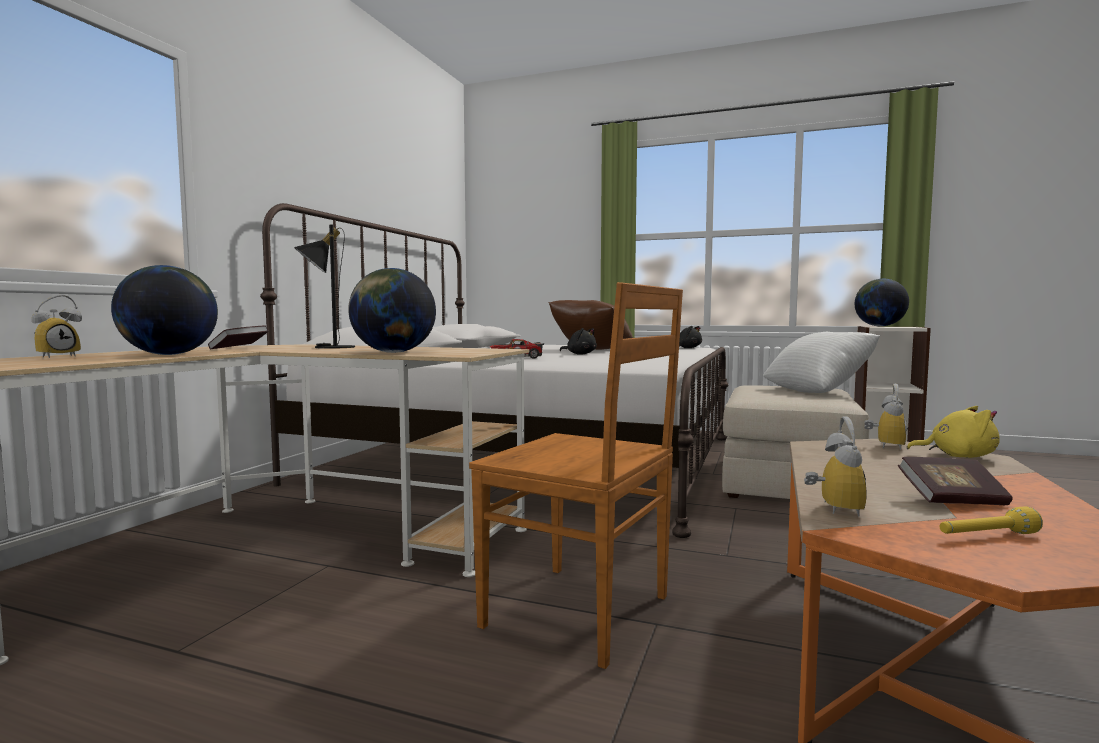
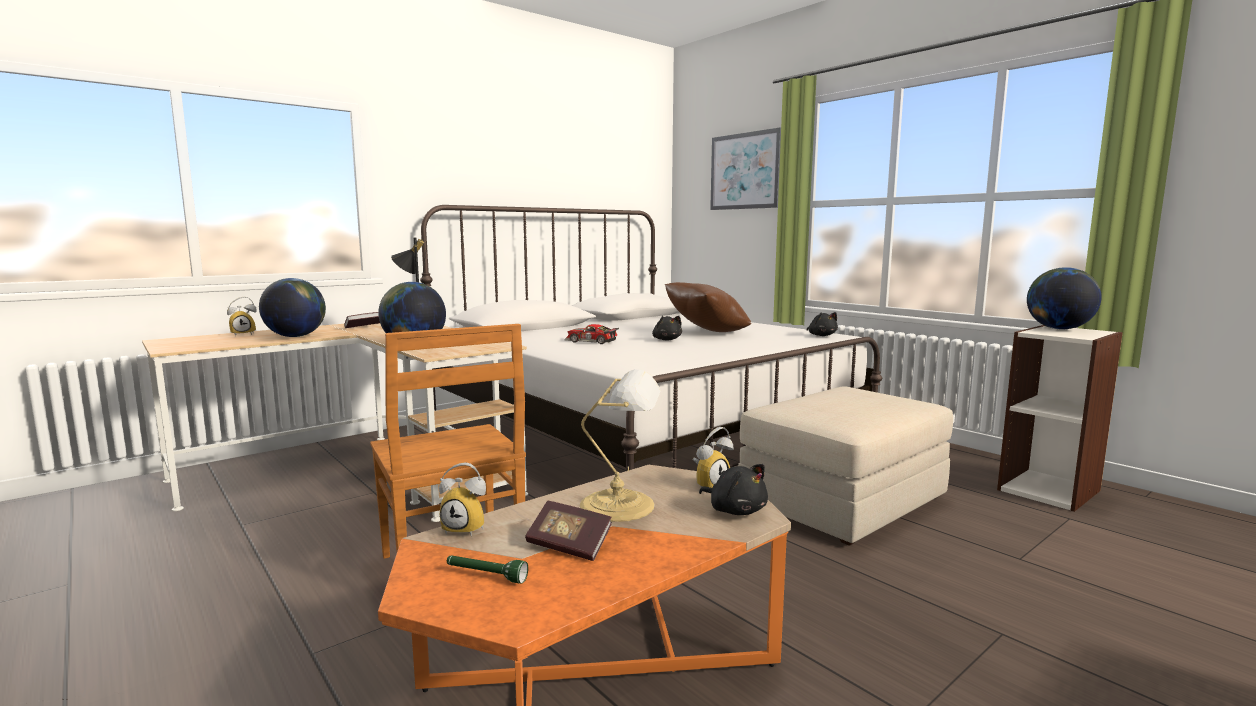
camera: 30 degrees right, 5 degrees up
white pillow [763,332,880,393] -> none
alarm clock [804,416,867,517] -> alarm clock turned 60 degrees clockwise [439,463,486,537]
yellow plush toy [907,406,1000,458] -> black plush toy [699,464,768,515]
yellow flashlight [939,506,1043,534] -> green flashlight [447,555,528,584]
none -> table lamp [580,369,661,522]
none -> picture [710,127,781,210]

